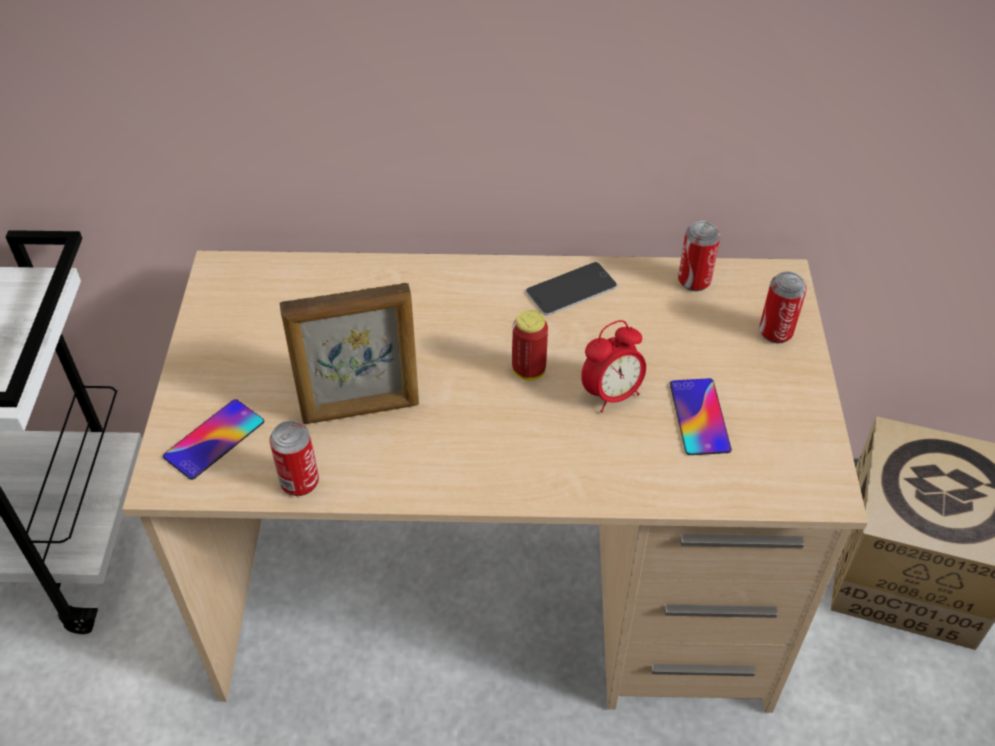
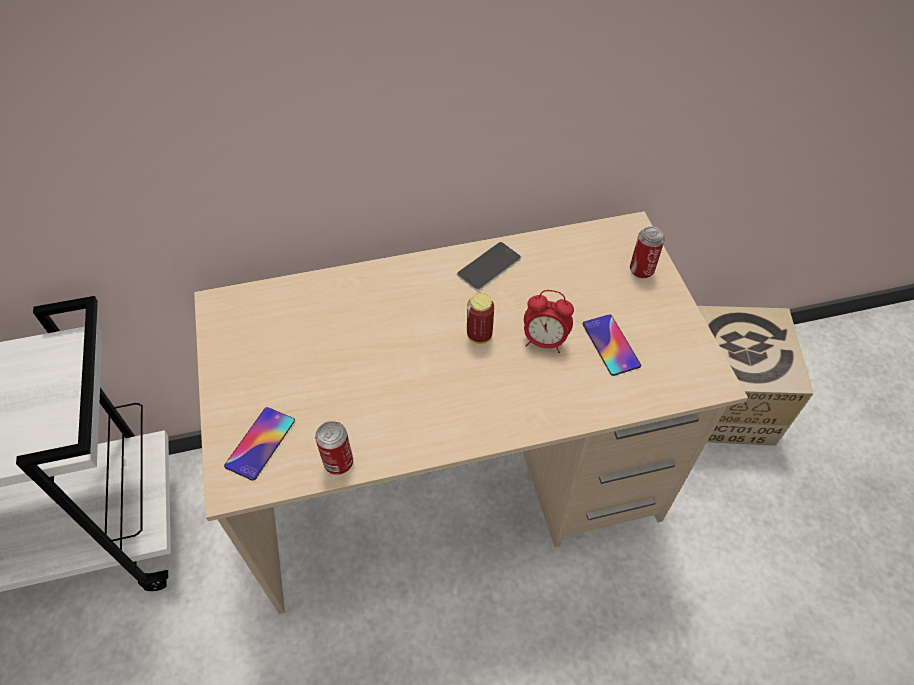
camera: 15 degrees left, 5 degrees up
picture frame [280,283,419,424] -> none
alarm clock [581,320,646,413] -> alarm clock turned 60 degrees clockwise [524,290,574,353]
can [678,221,720,291] -> none

